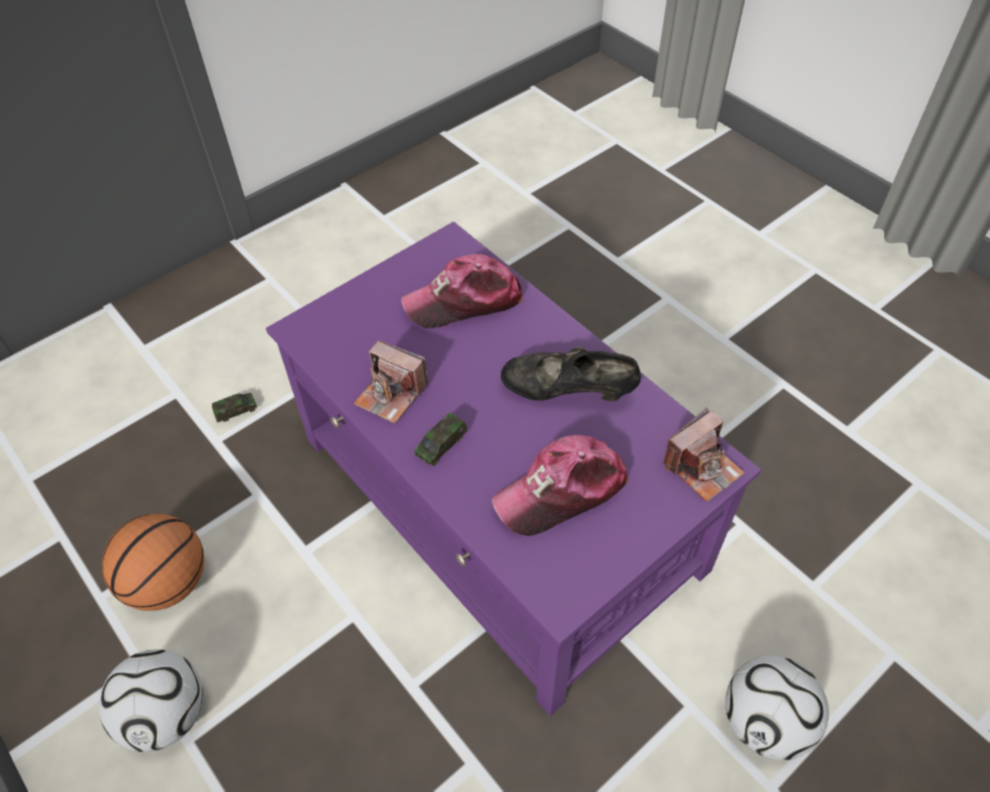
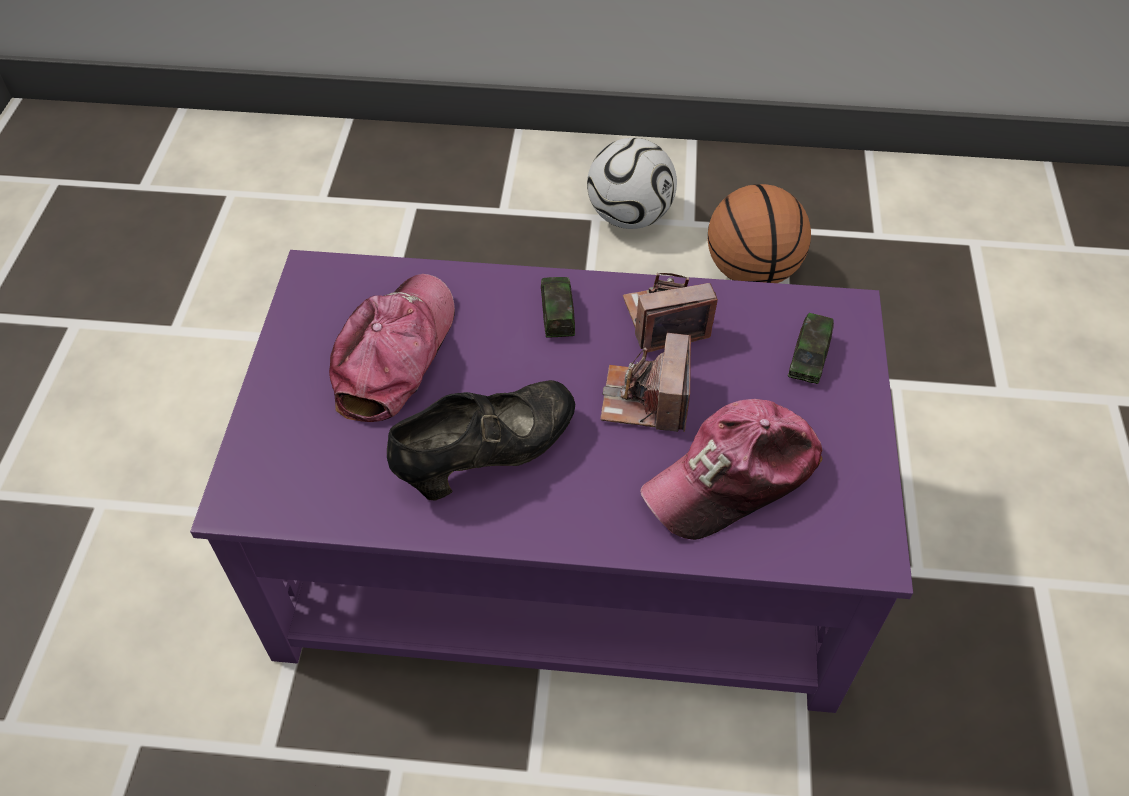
camera: 135 degrees right, 0 degrees up
toy car [212,393,257,423] -> toy car moved to [788,313,834,384]
cap [401,254,523,328] -> cap turned 150 degrees counterclockwise [641,399,823,540]
camera [663,408,745,502] -> camera moved to [600,333,691,432]
football [725,656,829,760] -> none

